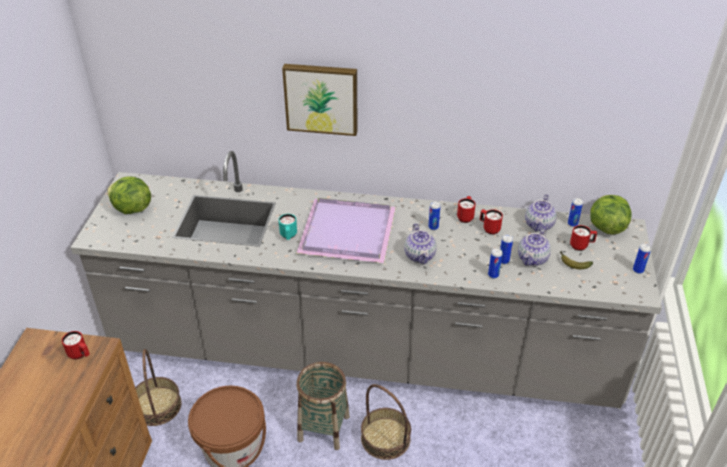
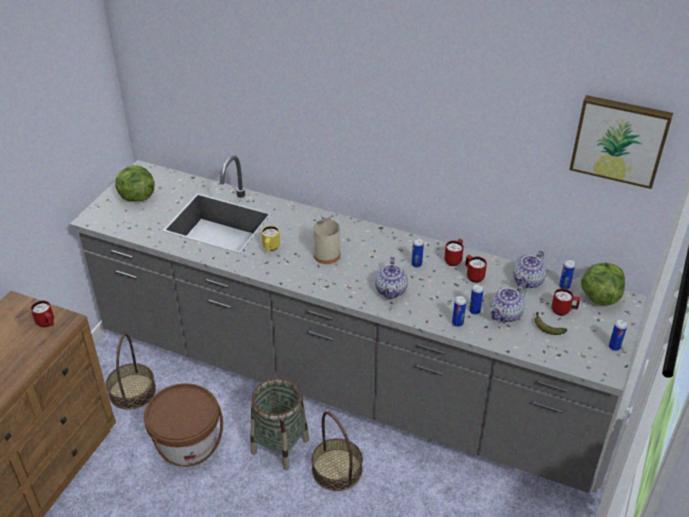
camera: 15 degrees right, 0 degrees up
turquoise mug [279,214,297,240] -> yellow mug [262,226,280,252]
picture [282,64,358,136] -> picture moved to [569,95,673,189]
purple tray [297,198,396,263] -> beige bottle [313,213,340,264]

